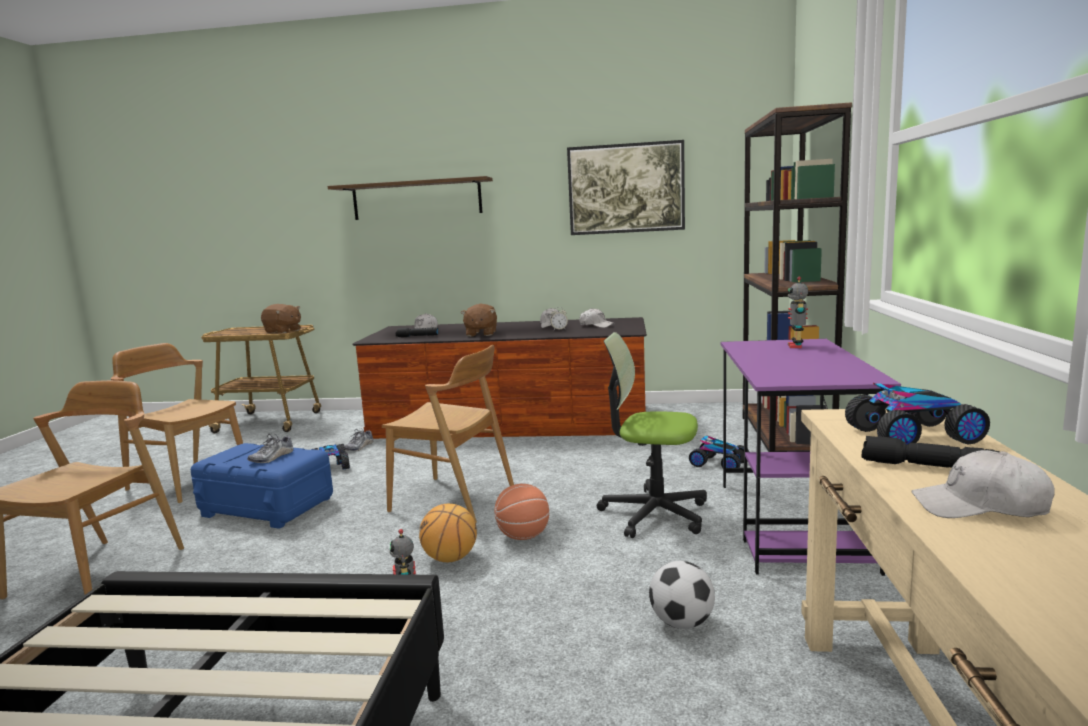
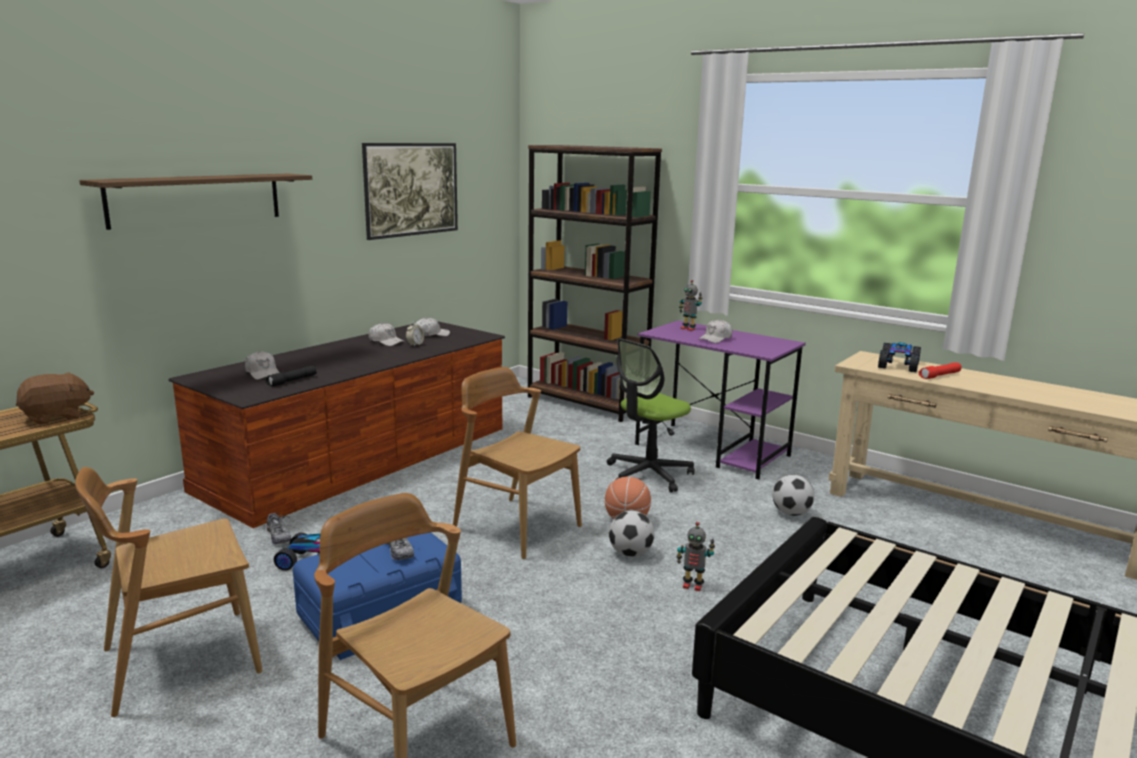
camera: 60 degrees left, 5 degrees up
brown chair [382,345,514,523] -> brown chair turned 105 degrees counterclockwise [453,367,582,559]
basketball [419,504,477,562] -> football [609,511,655,557]
brown plush toy [460,304,497,337] -> none
toy car [689,435,749,468] -> none
black flashlight [862,436,1000,468] -> red flashlight [919,363,961,379]
white cap [912,450,1055,518] -> white cap moved to [698,319,732,343]

